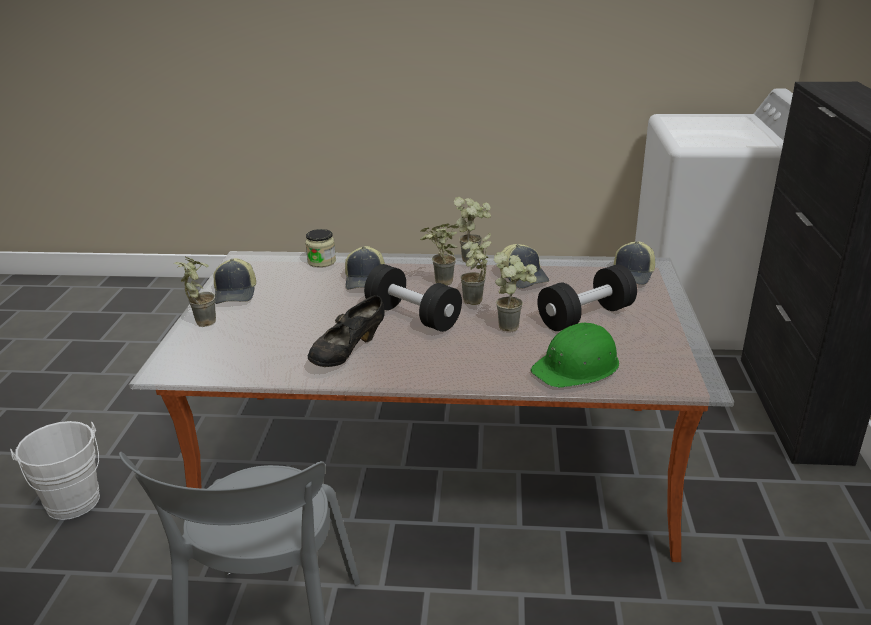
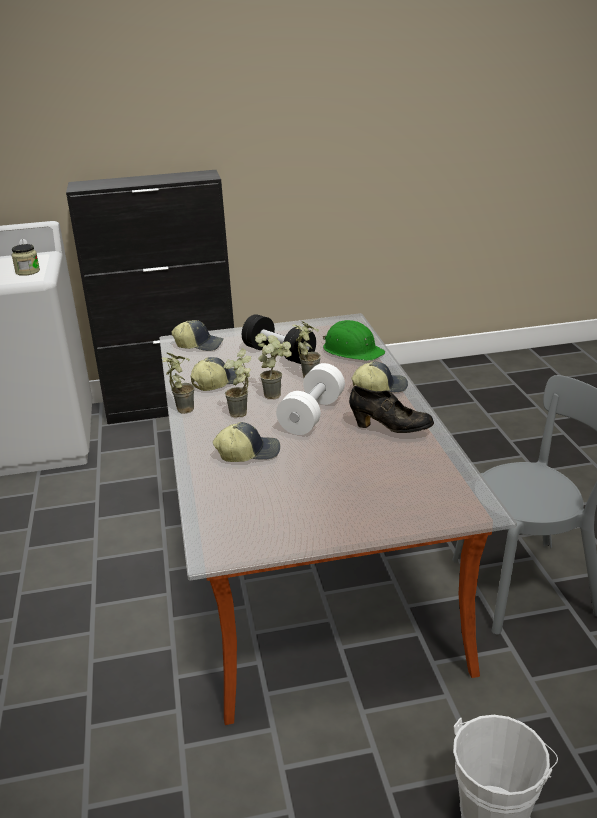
camera: 105 degrees left, 0 degrees up
potted plant [174,256,216,327] -> none
cap [214,258,256,304] -> cap moved to [351,361,408,392]
jar [305,229,336,267] -> jar moved to [12,244,40,276]
black dumbbell [364,264,462,332] -> white dumbbell [276,363,345,435]

